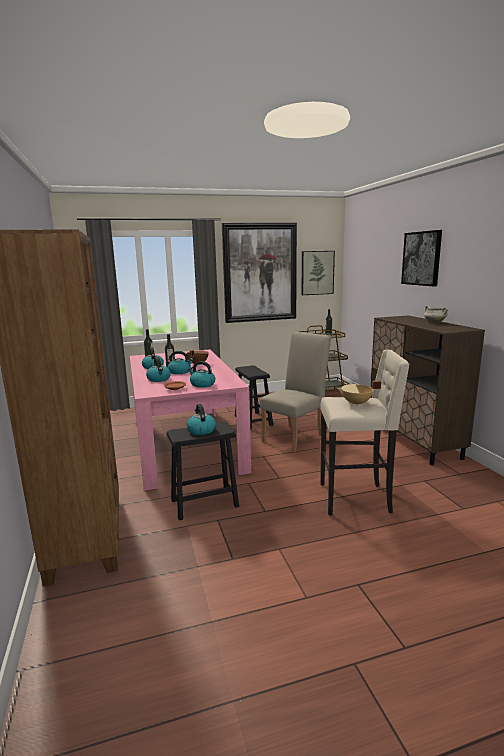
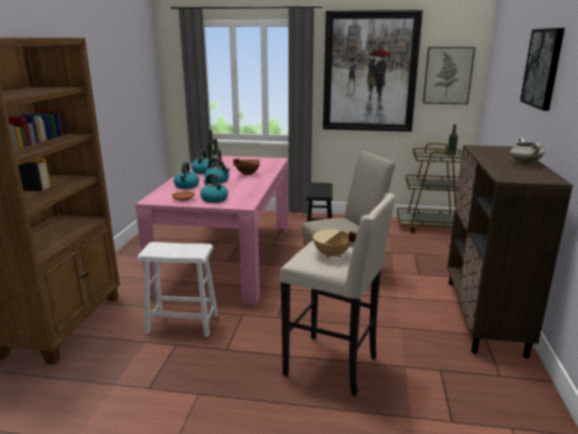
camera: 25 degrees right, 5 degrees up
black stool [167,422,239,520] -> white stool [138,242,218,337]
kettle [187,404,216,435] -> none

